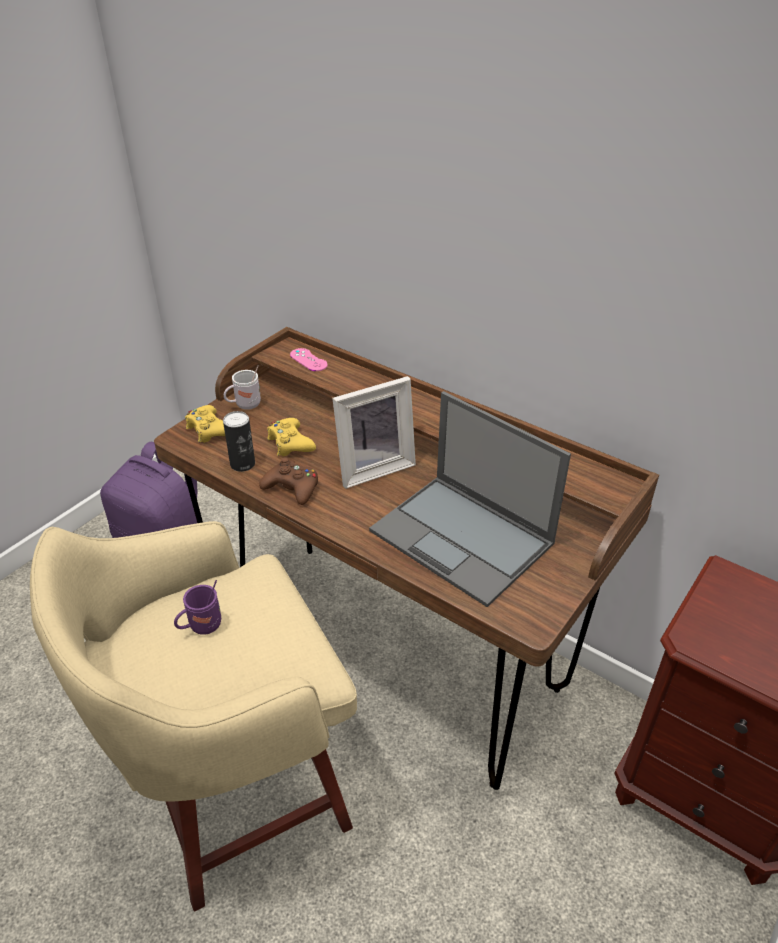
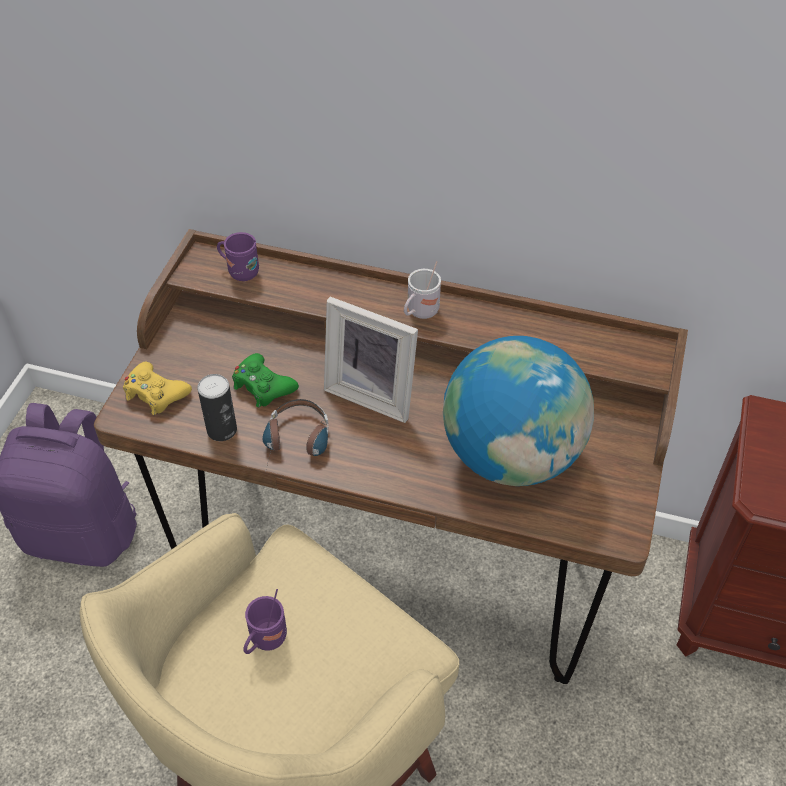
camera: 20 degrees left, 10 degrees up
white mug [224,365,261,410] -> white mug moved to [404,261,441,319]
brown game controller [259,458,318,505] -> headphones [262,399,328,469]
yellow game controller [267,418,316,456] -> green game controller [232,353,299,408]
pink game controller [290,348,328,371] -> purple mug [217,232,259,281]
picture frame [332,376,416,489] -> picture frame turned 75 degrees clockwise [324,297,418,423]
laptop [369,391,571,607] -> globe [443,336,594,486]

